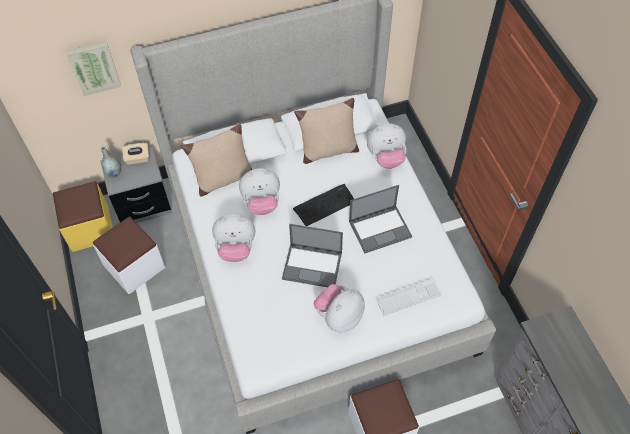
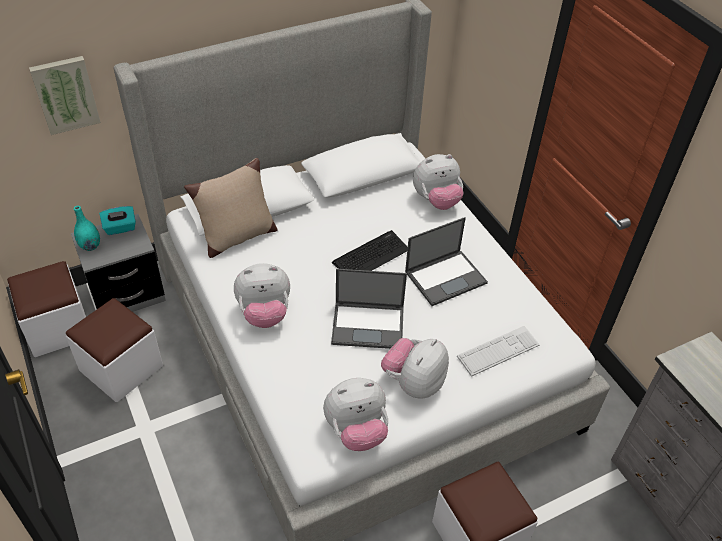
camera: 10 degrees left, 10 degrees down
yellow ottoman [53,181,113,252] -> white ottoman [7,261,86,357]
grey vase [101,146,121,178] -> turquoise vase [74,206,100,251]
beige tissue box [122,143,149,165] -> turquoise tissue box [99,206,136,235]
plush toy [239,168,280,215] -> plush toy moved to [323,378,388,451]
beige pillow [294,98,359,164] -> none

